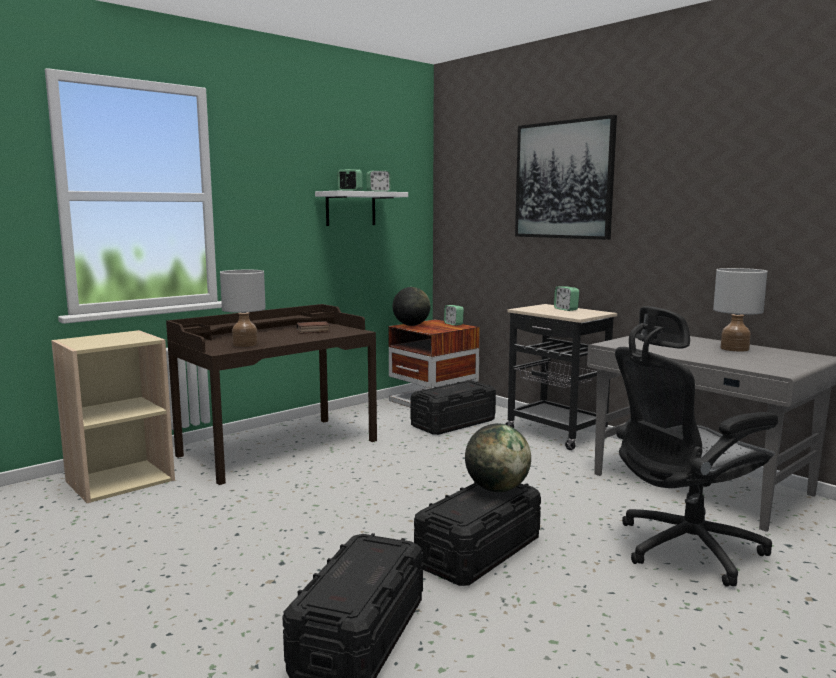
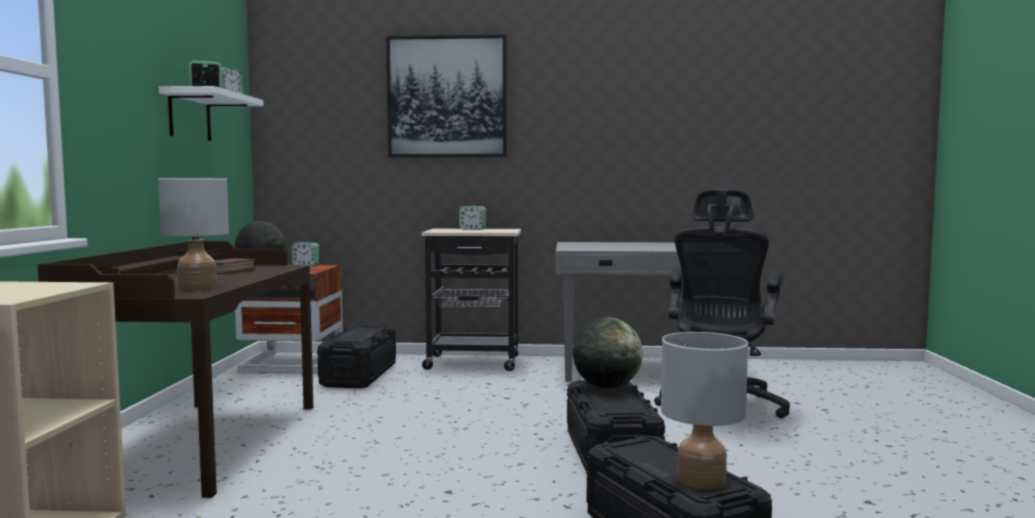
camera: 45 degrees left, 5 degrees down
grey table lamp [713,268,767,351] -> grey table lamp moved to [661,332,748,490]

